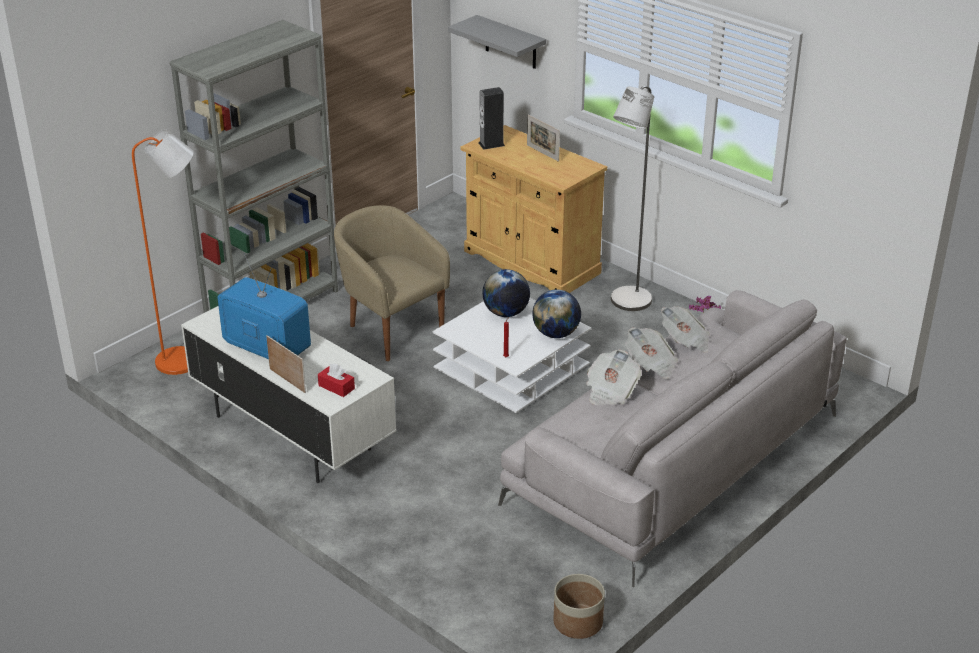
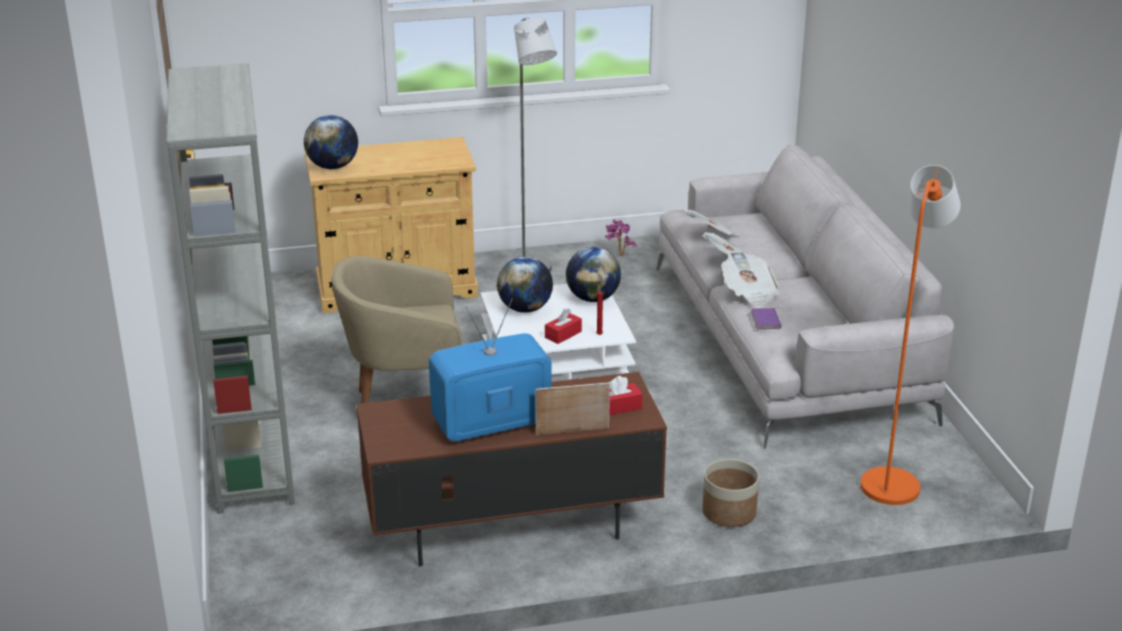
camera: 55 degrees left, 5 degrees down
orange floor lamp [132,129,194,375] -> orange floor lamp moved to [860,165,961,505]
white tv stand [181,306,396,483] -> brown tv stand [356,372,667,566]
grey shelf [448,15,546,69] -> none
speaker [479,87,505,150] -> globe [304,115,358,169]
picture frame [527,115,560,162] -> none
planter [554,574,605,639] -> planter moved to [702,459,759,527]
none -> red tissue box [545,309,582,344]
none -> purple book [751,307,782,329]

